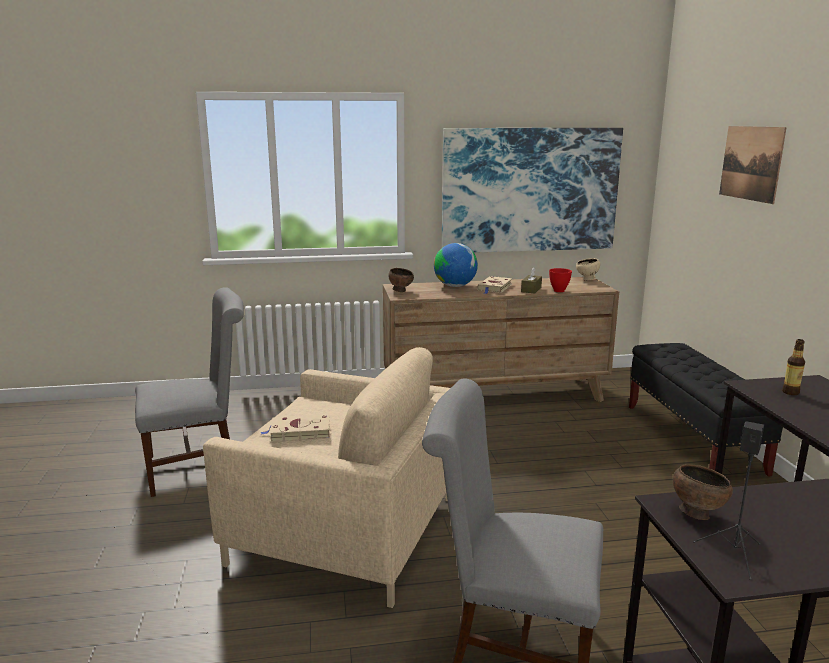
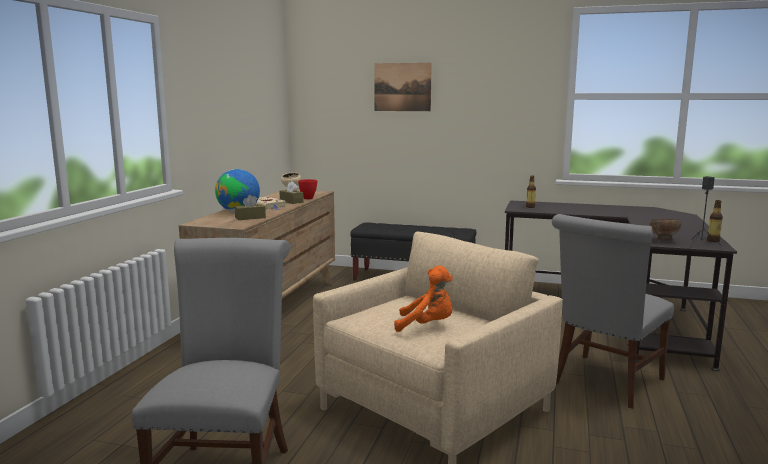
camera: 65 degrees left, 5 degrees down
beige book [261,414,330,442] -> orange plush toy [394,266,453,332]
brown bowl [388,268,414,292] -> none
picture [442,128,623,253] -> none
none -> brown tissue box [235,195,266,220]
none -> bottle [707,200,723,242]

